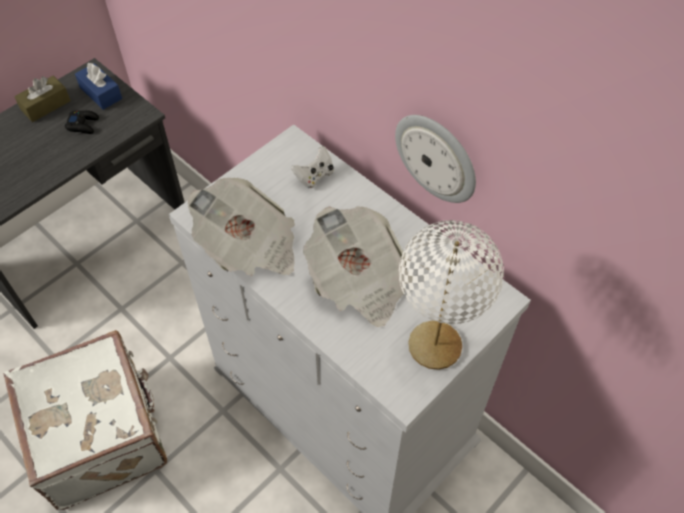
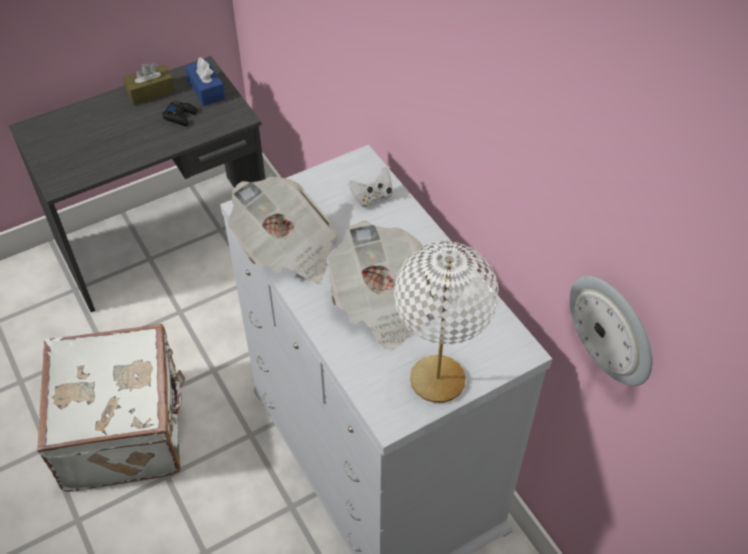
camera: 15 degrees right, 5 degrees down
wall clock [395,115,476,203] -> wall clock moved to [569,276,652,386]

